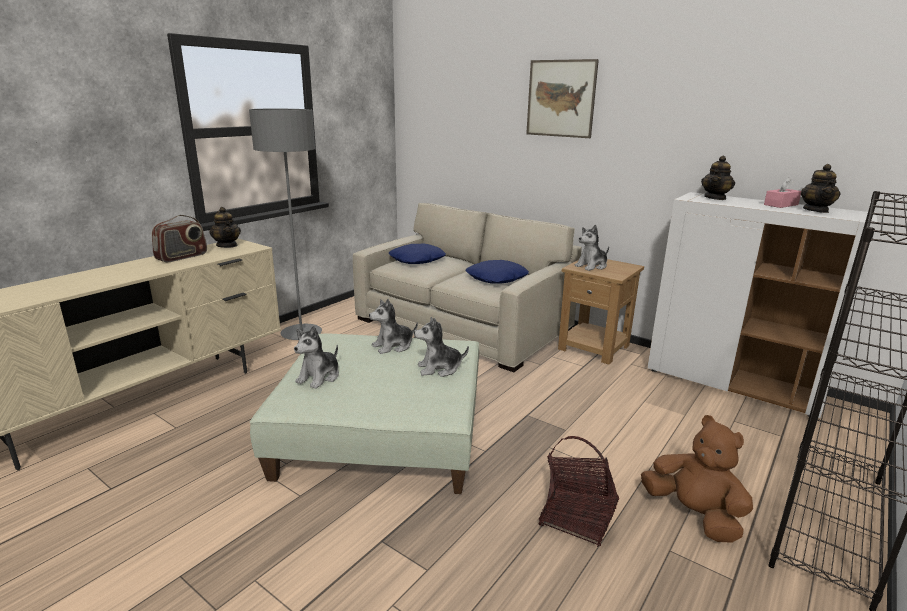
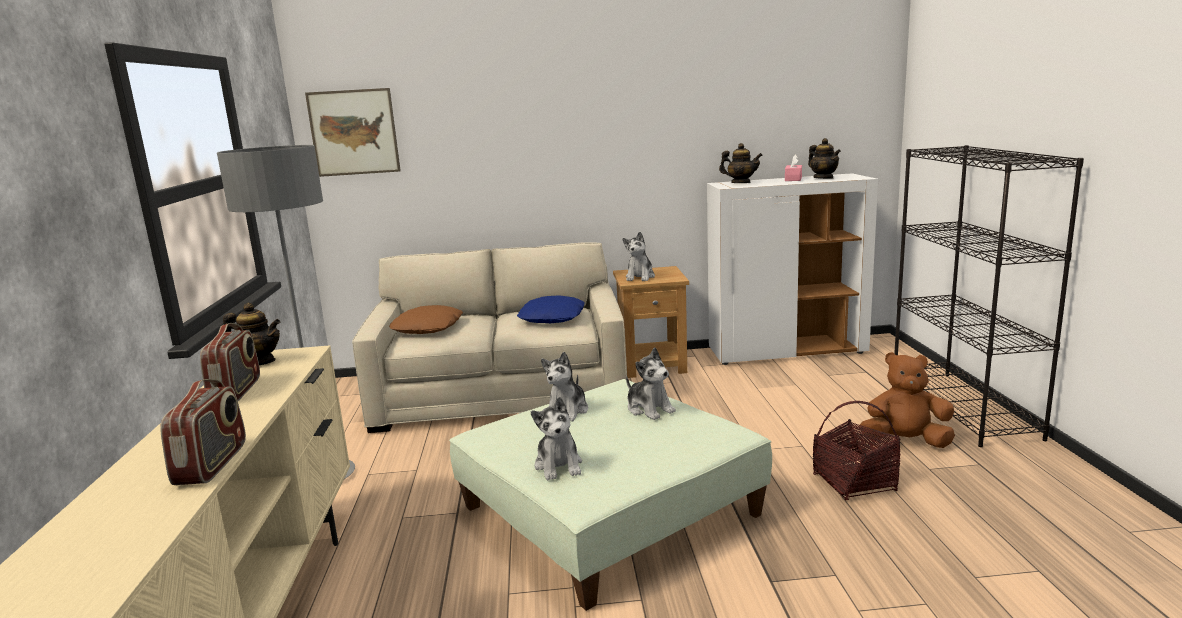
camera: 40 degrees left, 5 degrees down
blue pillow [389,244,446,264] -> brown pillow [389,305,463,334]
plush toy [414,317,469,377] -> plush toy turned 75 degrees counterclockwise [626,347,676,420]
picture [526,59,599,138] -> picture moved to [305,88,401,177]
teapot [701,156,735,200] -> teapot turned 60 degrees counterclockwise [719,143,763,183]
none -> radio [160,379,246,485]

